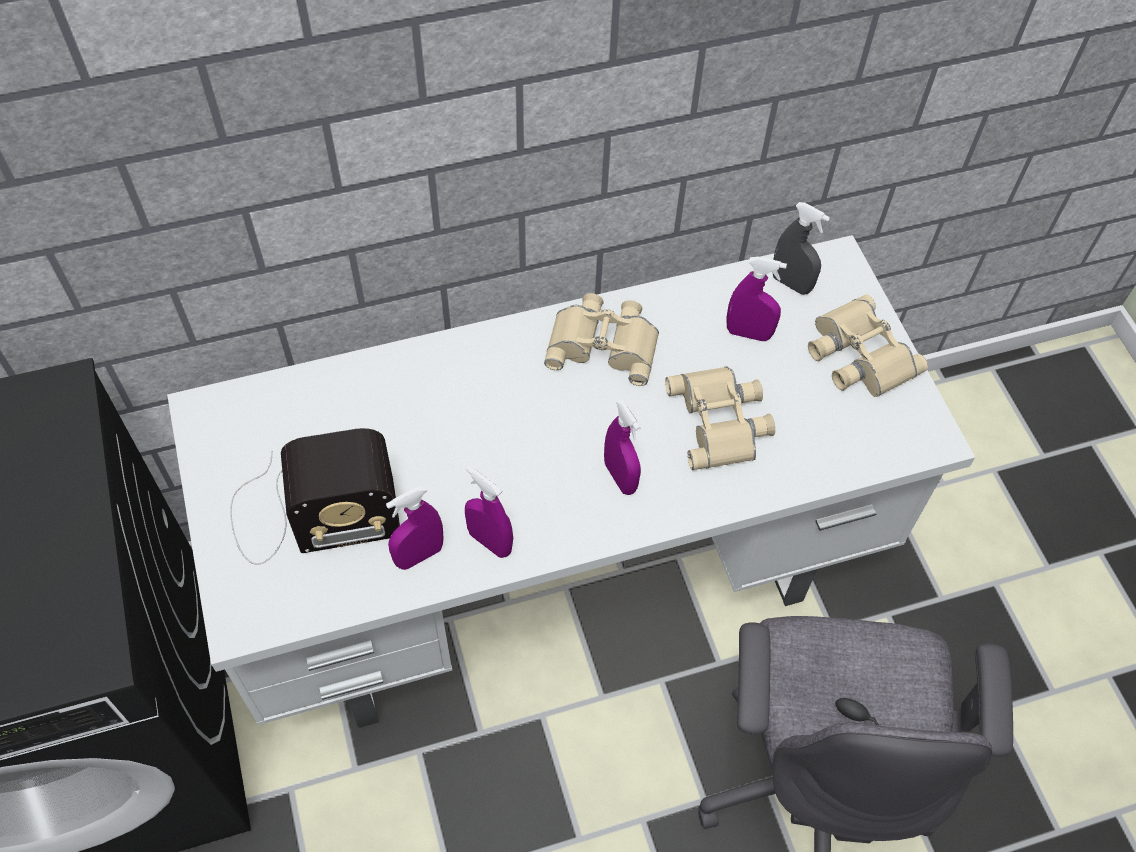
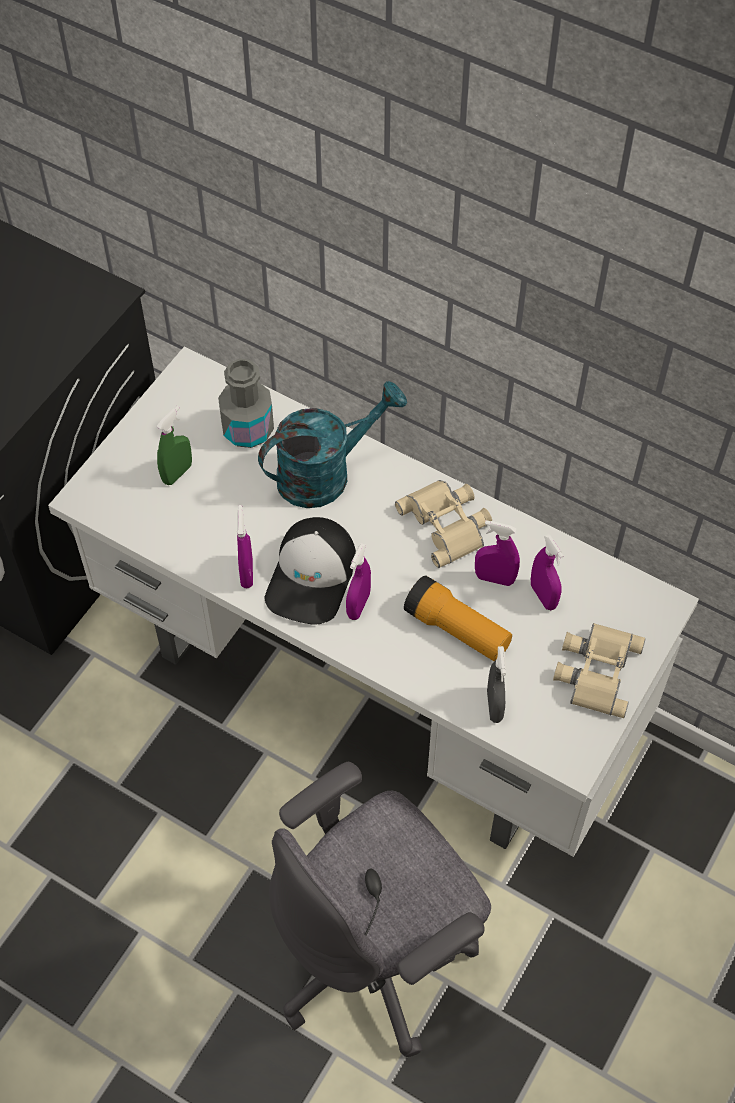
camera: 50 degrees right, 0 degrees up
radio [230,428,400,565] -> green spray bottle [156,406,192,485]
purple spray bottle [386,486,443,570] -> purple spray bottle moved to [475,520,520,586]
beige binoculars [665,366,775,470] -> flashlight [404,575,512,662]
grey spray bottle [773,202,830,295] -> grey spray bottle moved to [487,646,506,723]
none -> grey bottle [218,359,274,448]
none -> turquoise watering can [258,381,407,508]
none -> cap [264,517,356,625]

